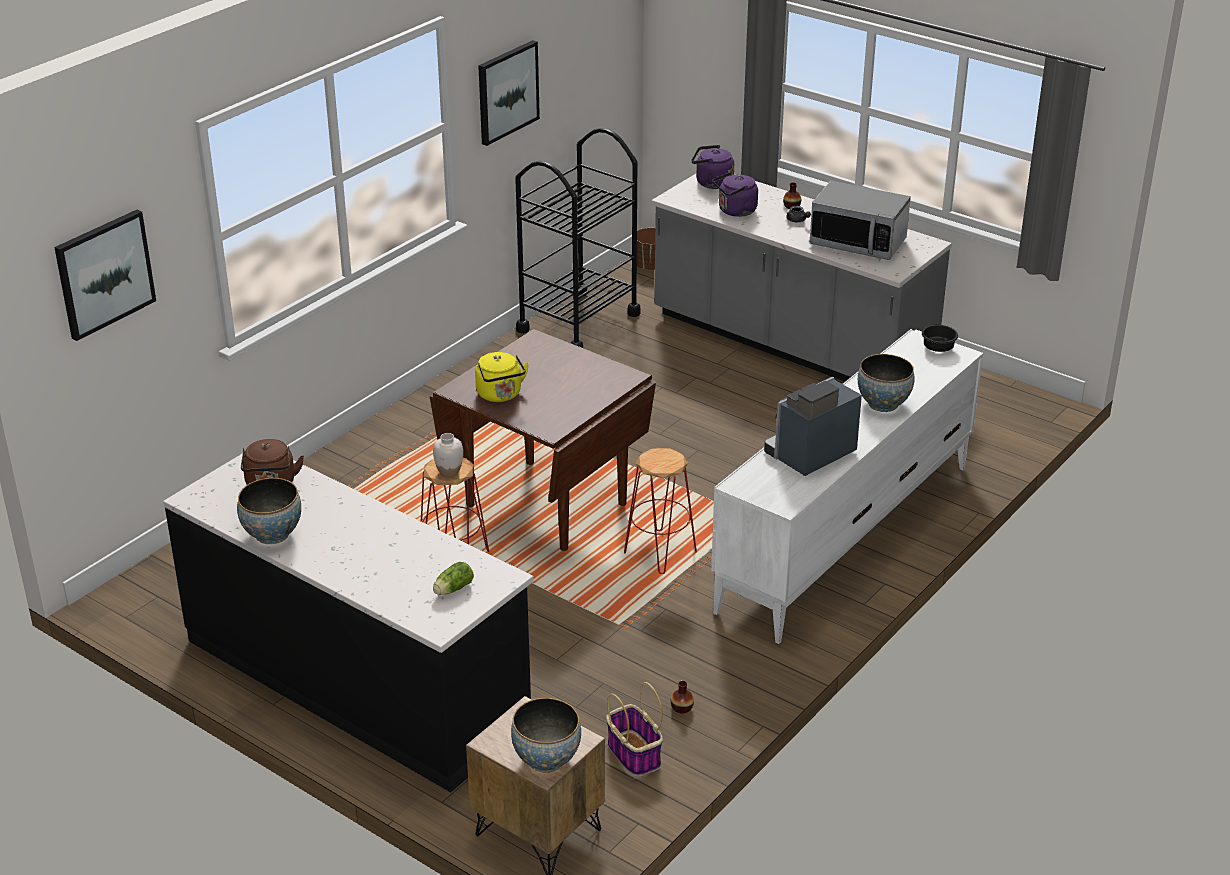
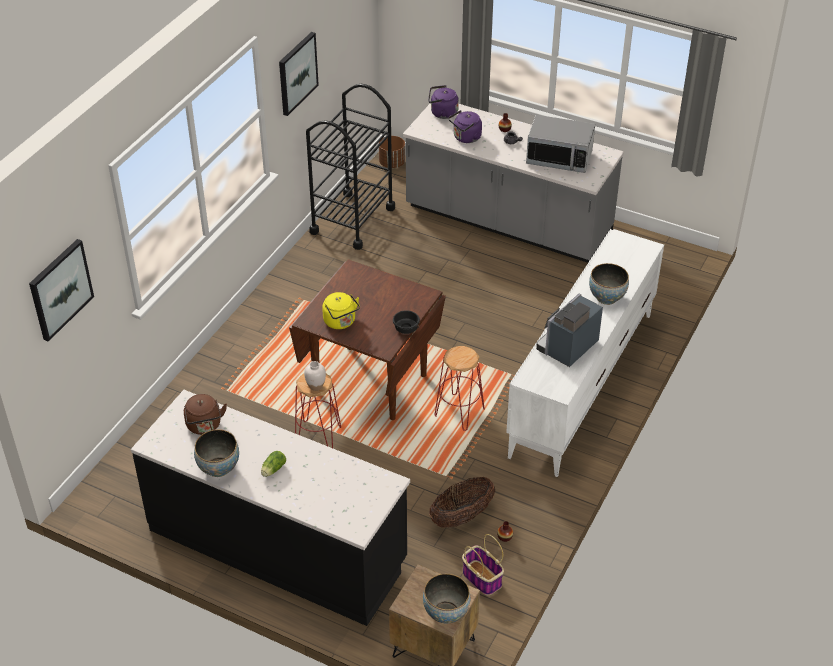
camera: 10 degrees left, 10 degrees up
lettuce [433,562,474,595] -> lettuce moved to [261,451,286,477]
black bowl [922,325,958,352] -> black bowl moved to [393,310,420,334]
none -> basket [429,477,495,528]

